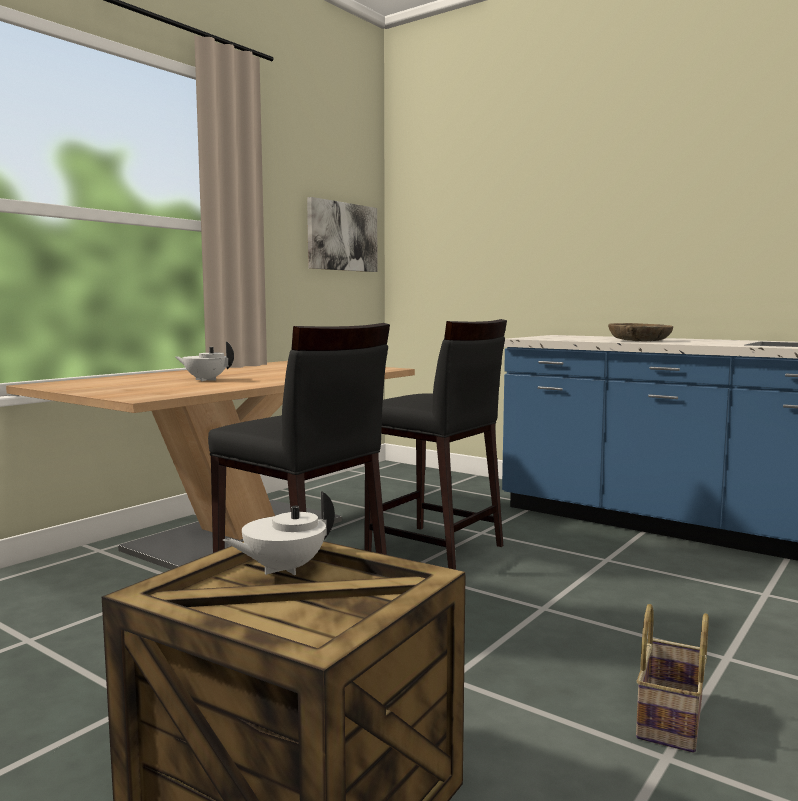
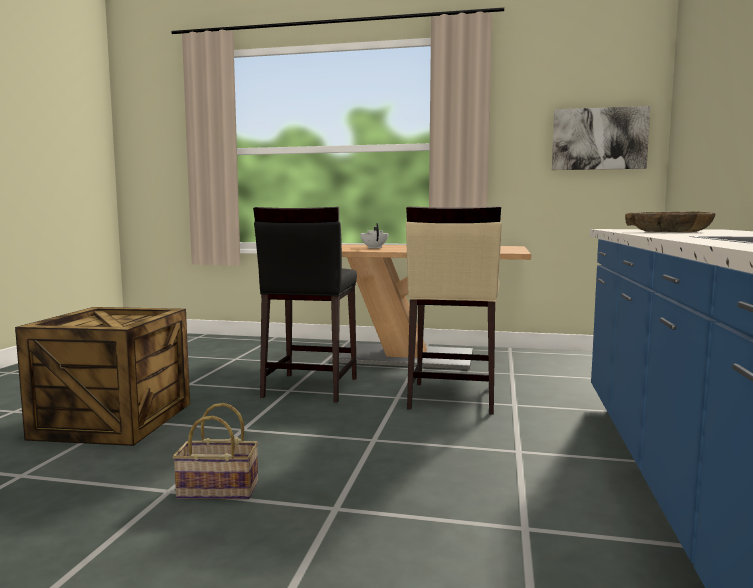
camera: 65 degrees right, 0 degrees up
white teapot [223,491,335,575] -> none
black stool [364,319,507,570] -> beige stool [406,206,502,415]

